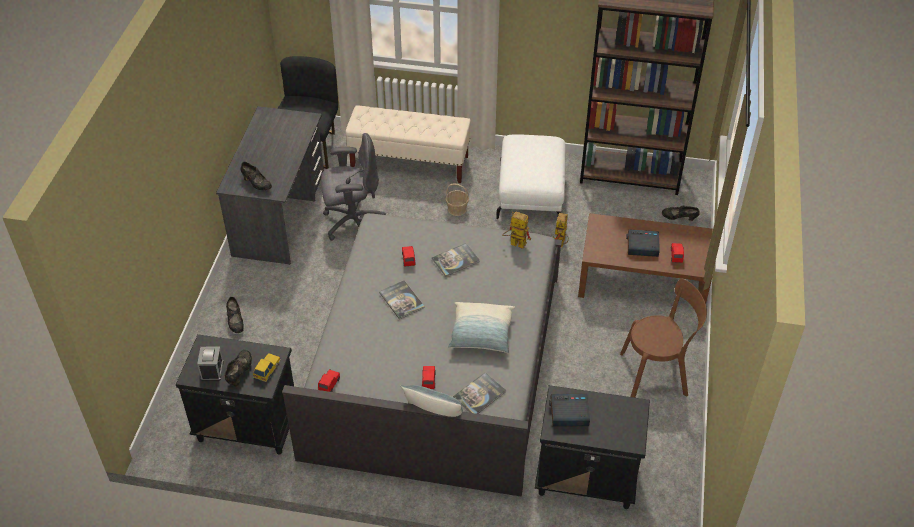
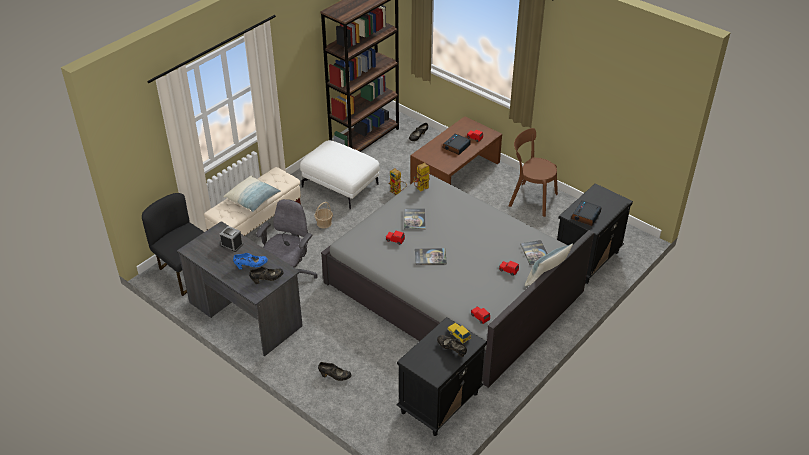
camera: 60 degrees left, 5 degrees down
alarm clock [197,346,224,381] -> alarm clock moved to [219,226,243,252]
pillow [448,302,515,353] -> pillow moved to [223,175,281,212]
brown chair [620,279,707,398] -> brown chair turned 90 degrees counterclockwise [509,128,558,217]
none -> blue shoe [233,253,268,269]

